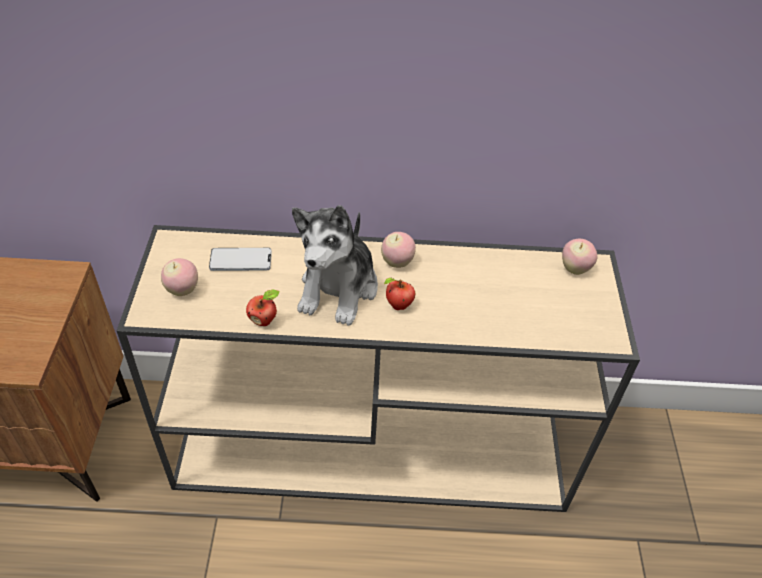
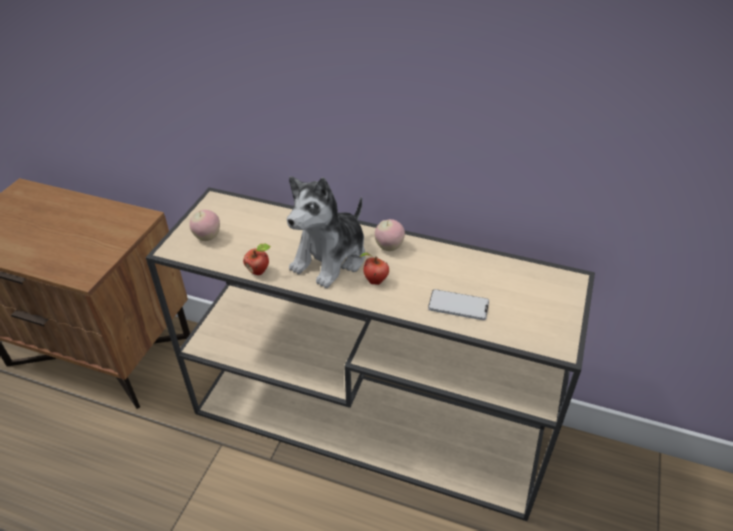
camera: 20 degrees right, 5 degrees down
phone [209,248,272,271] -> phone moved to [428,289,489,320]
apple [562,239,597,275] -> none

